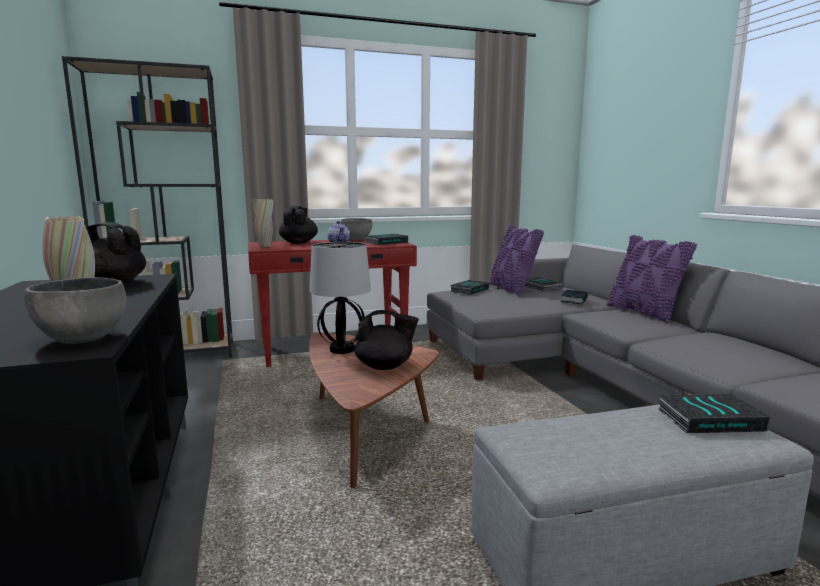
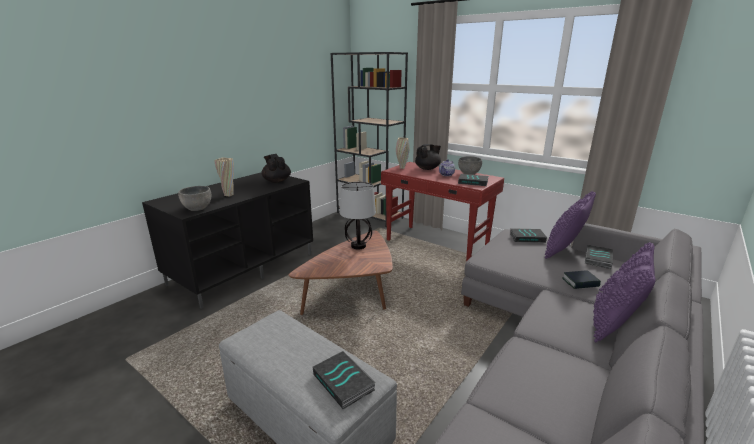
camera: 55 degrees right, 10 degrees up
black teapot [354,310,419,370] -> none

